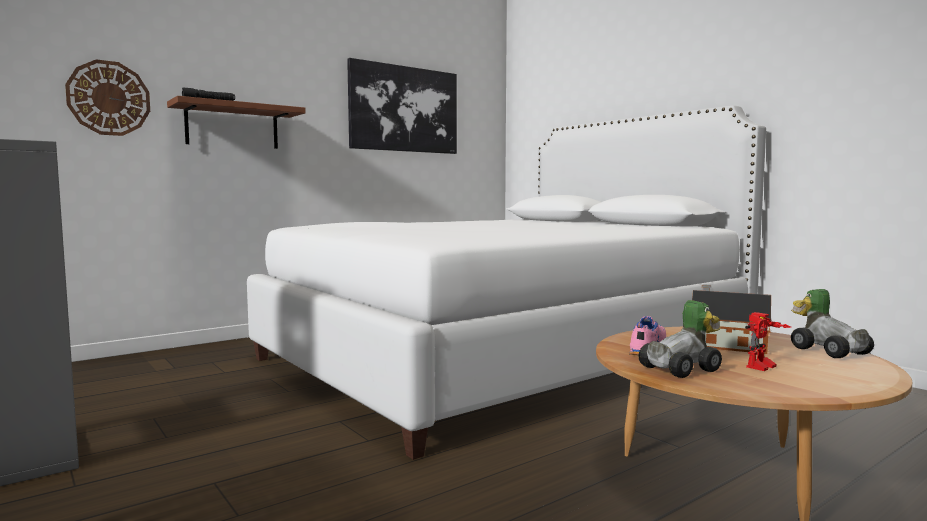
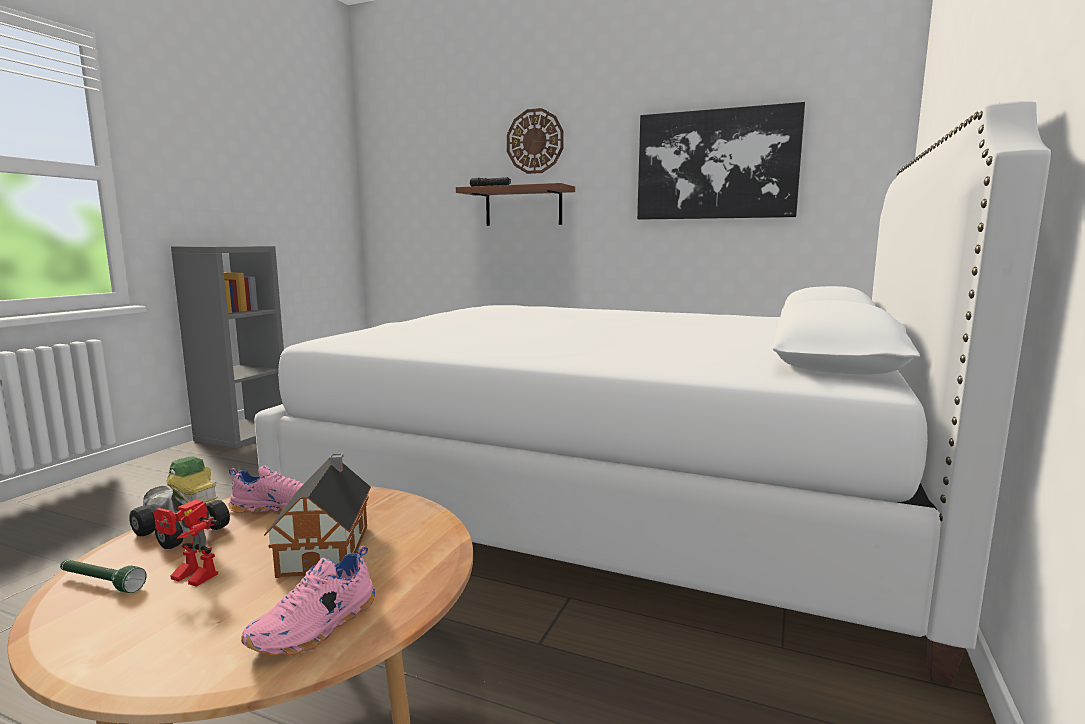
camera: 60 degrees right, 5 degrees up
wall clock [65,60,150,136] -> wall clock moved to [507,108,564,174]
toy car [791,289,874,358] -> pink shoe [241,545,375,656]
none -> green flashlight [60,560,146,593]

